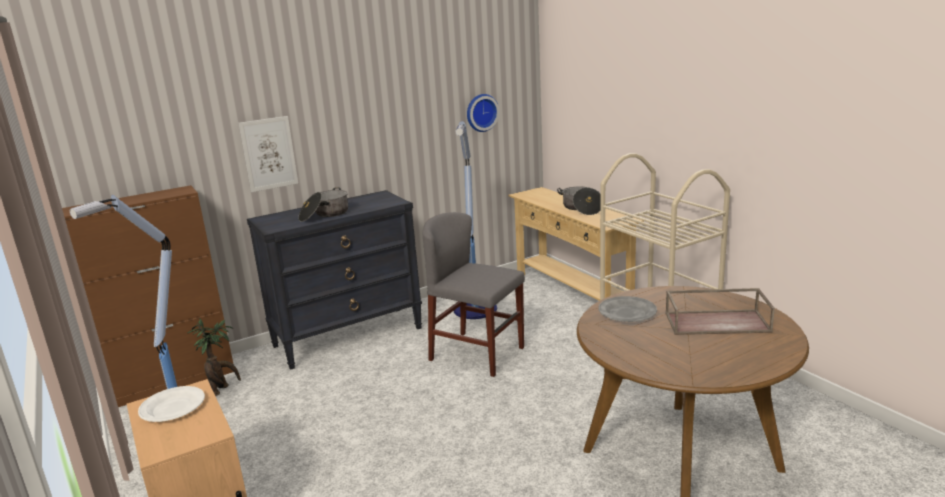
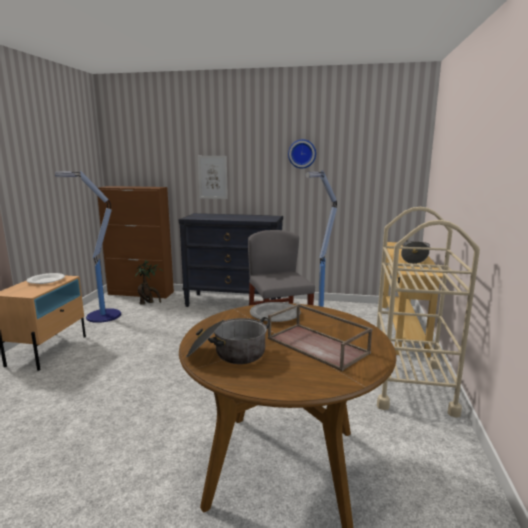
camera: 40 degrees right, 5 degrees down
cooking pot [298,187,348,222] -> cooking pot moved to [186,317,270,364]
wall clock [467,94,499,132] -> wall clock moved to [288,139,316,169]

